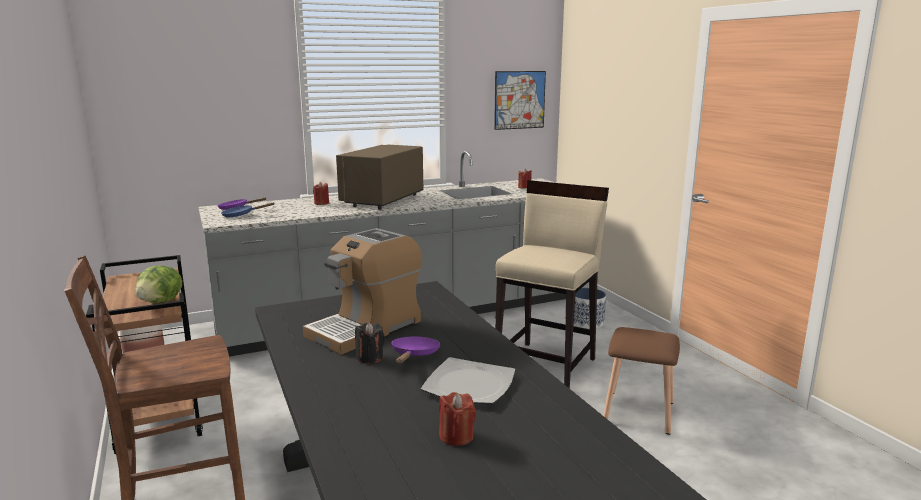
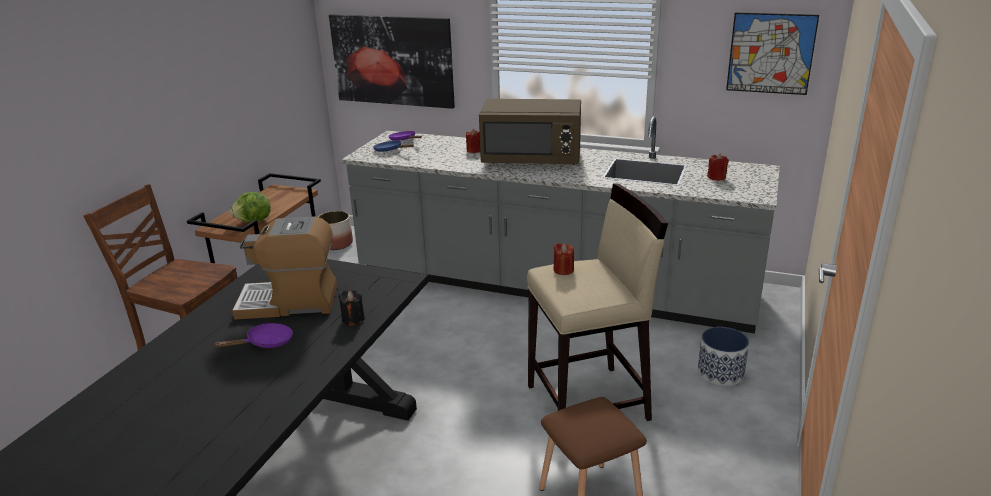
camera: 45 degrees right, 10 degrees up
brown microwave [336,145,424,210] -> brown microwave turned 150 degrees counterclockwise [479,99,581,165]
black candle [355,322,385,364] -> black candle moved to [339,290,365,325]
plate [421,357,515,405] -> none
red candle [439,392,476,446] -> red candle moved to [553,243,574,275]
none -> picture [329,14,455,109]

